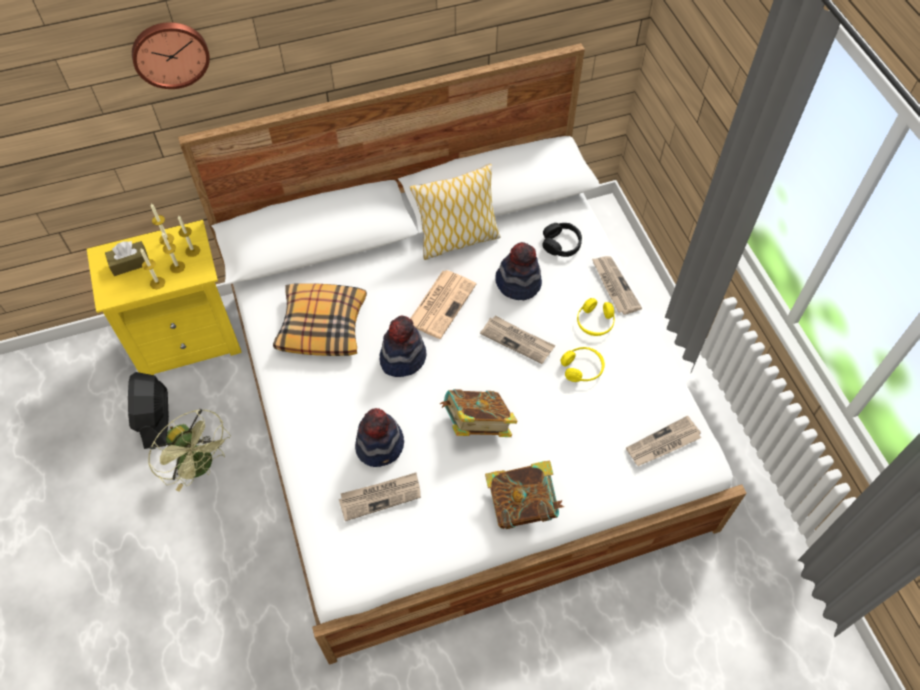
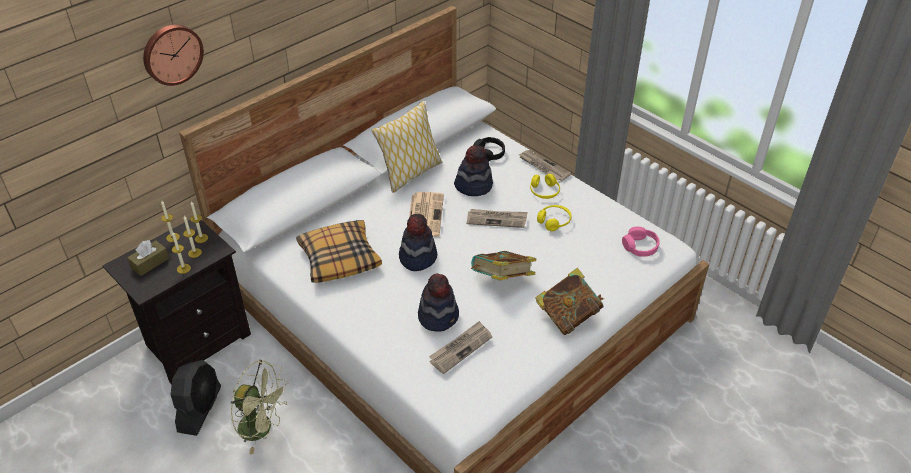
camera: 25 degrees left, 15 degrees down
yellow nightstand [87,220,242,375] -> black nightstand [103,220,251,384]
black fan [128,372,169,449] -> black fan turned 135 degrees counterclockwise [171,360,221,436]
newspaper [626,416,701,466] -> pink headphones [622,227,660,257]

